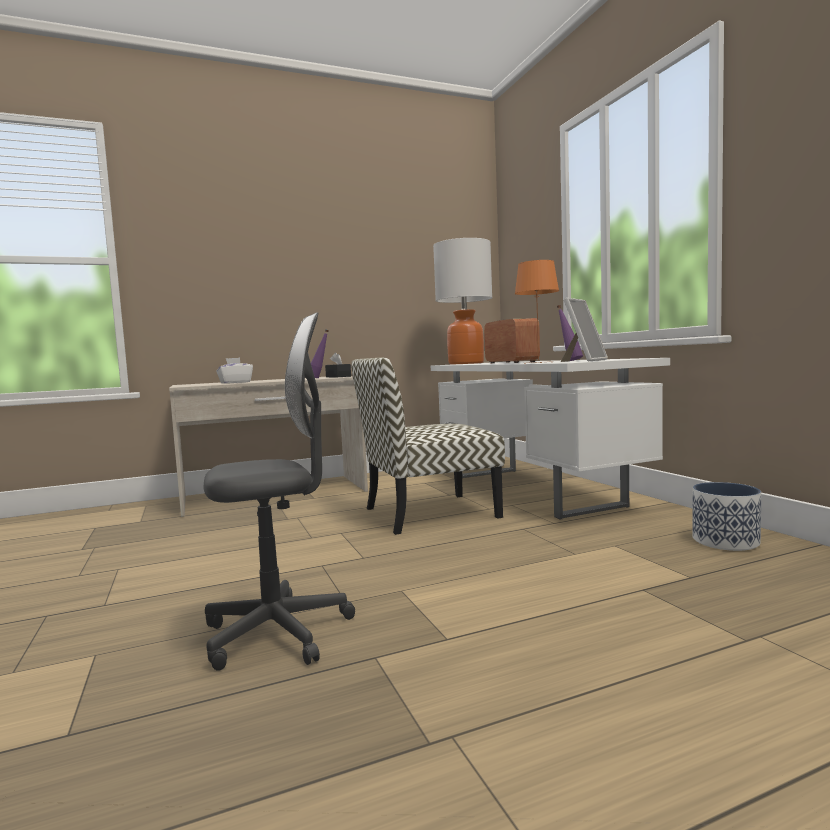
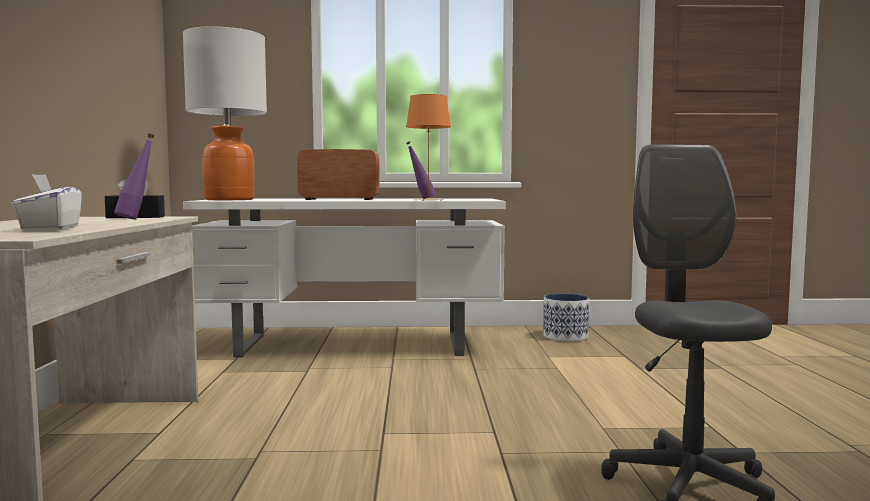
camera: 70 degrees left, 0 degrees up
chair [351,357,505,535] -> none
picture frame [561,298,608,362] -> none

